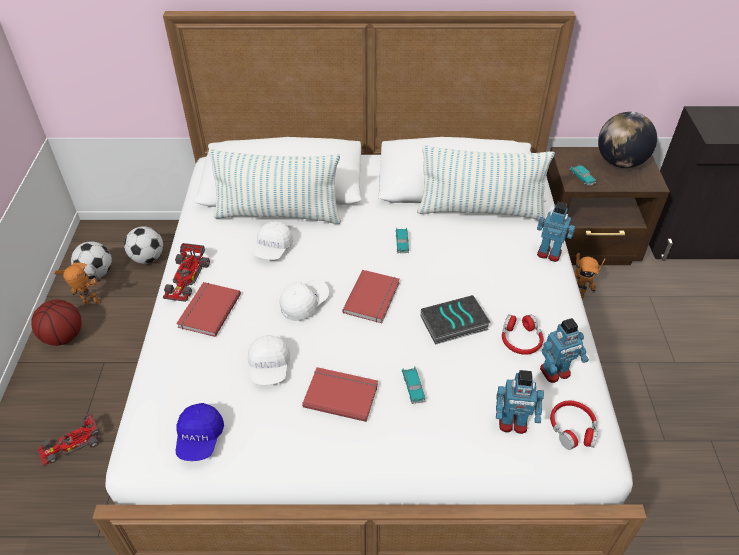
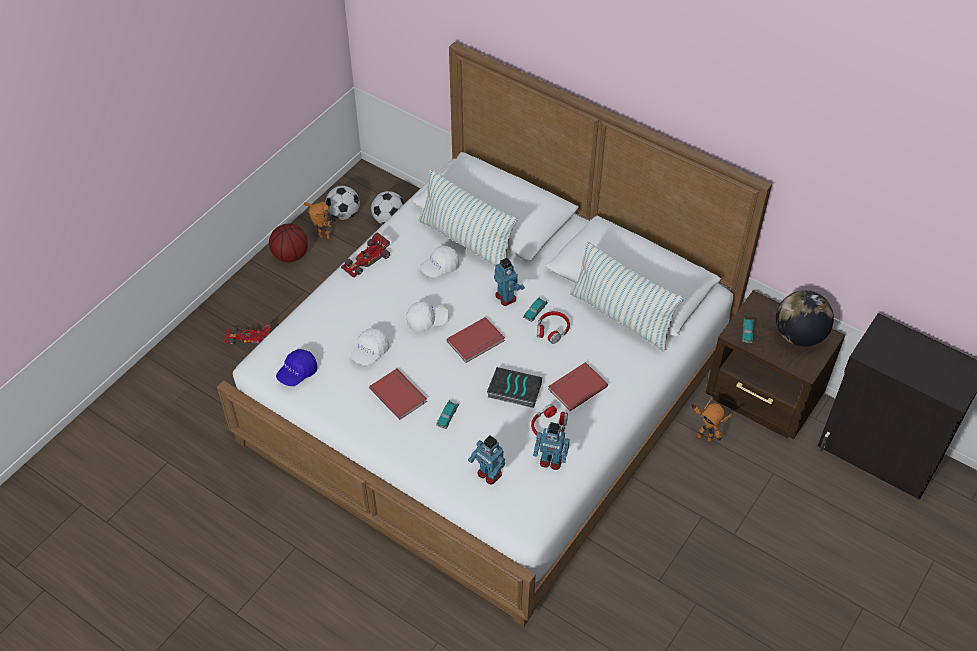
camera: 35 degrees right, 5 degrees up
red book [176,282,241,337] -> red book moved to [548,362,608,411]
toy robot [537,202,575,262] -> toy robot moved to [494,258,525,306]
red headphones [550,401,598,450] -> red headphones moved to [537,311,570,344]

